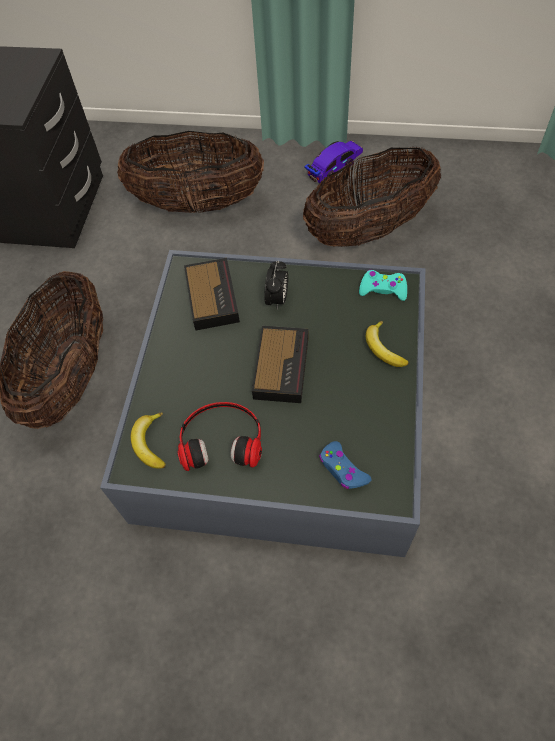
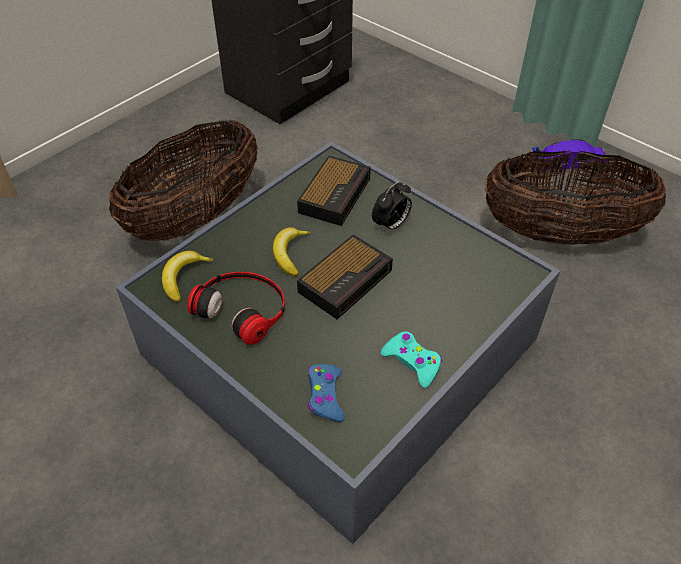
camera: 30 degrees right, 10 degrees down
basket [117,131,264,213] -> none
turquoise game controller [359,270,407,301] -> turquoise game controller moved to [381,331,442,388]
banana [366,321,408,367] -> banana moved to [273,227,311,277]

